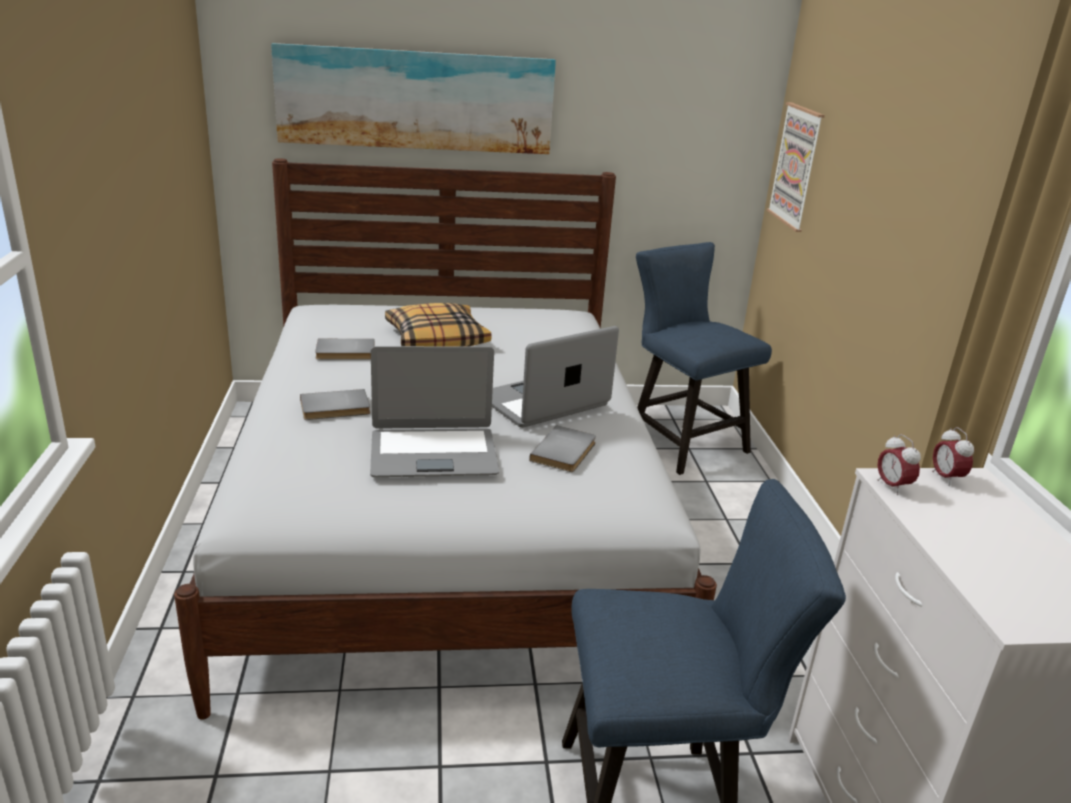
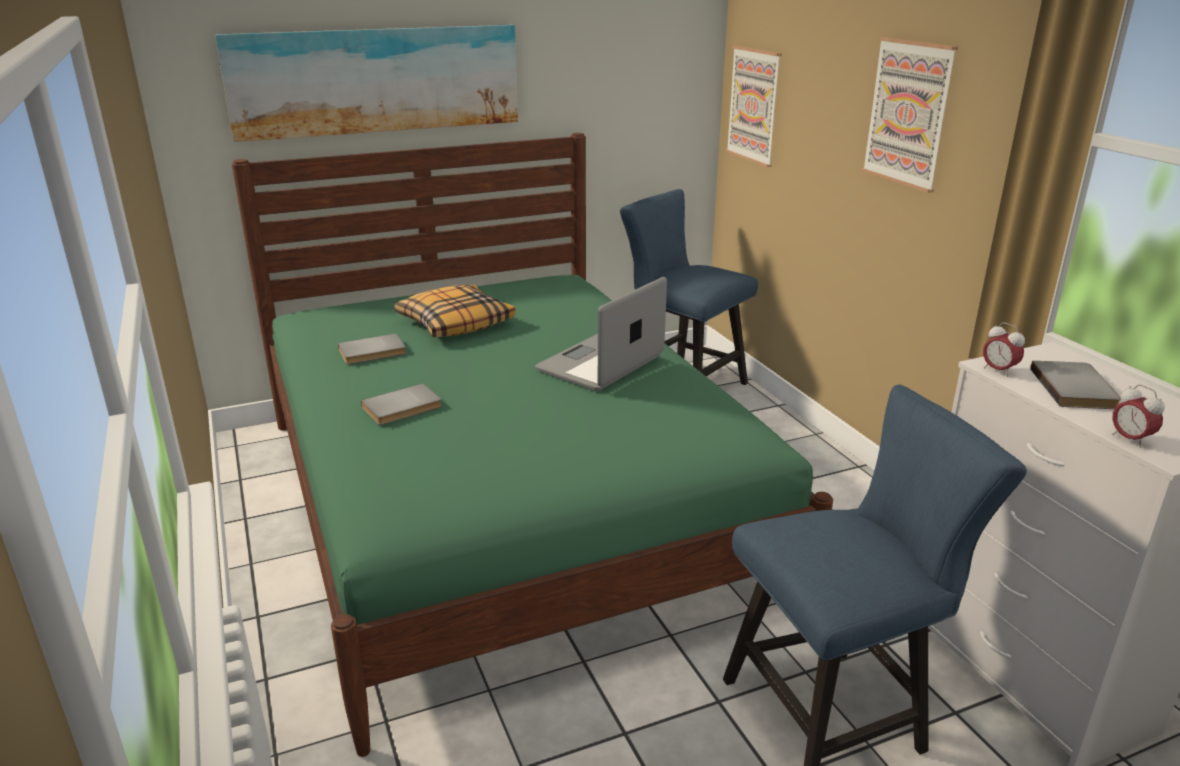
camera: 15 degrees left, 0 degrees up
white bed [174,158,717,720] -> green bed [232,133,833,757]
laptop [370,346,499,477] -> none
grey book [529,425,596,472] -> grey book moved to [1030,361,1121,409]
alarm clock [932,427,974,486] -> alarm clock moved to [1112,384,1165,448]
none -> picture [861,37,958,193]

